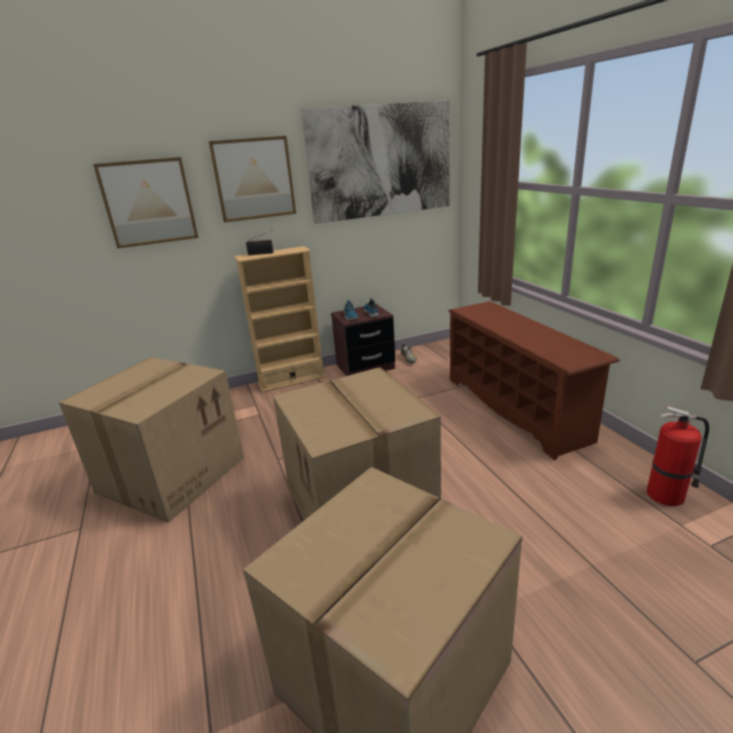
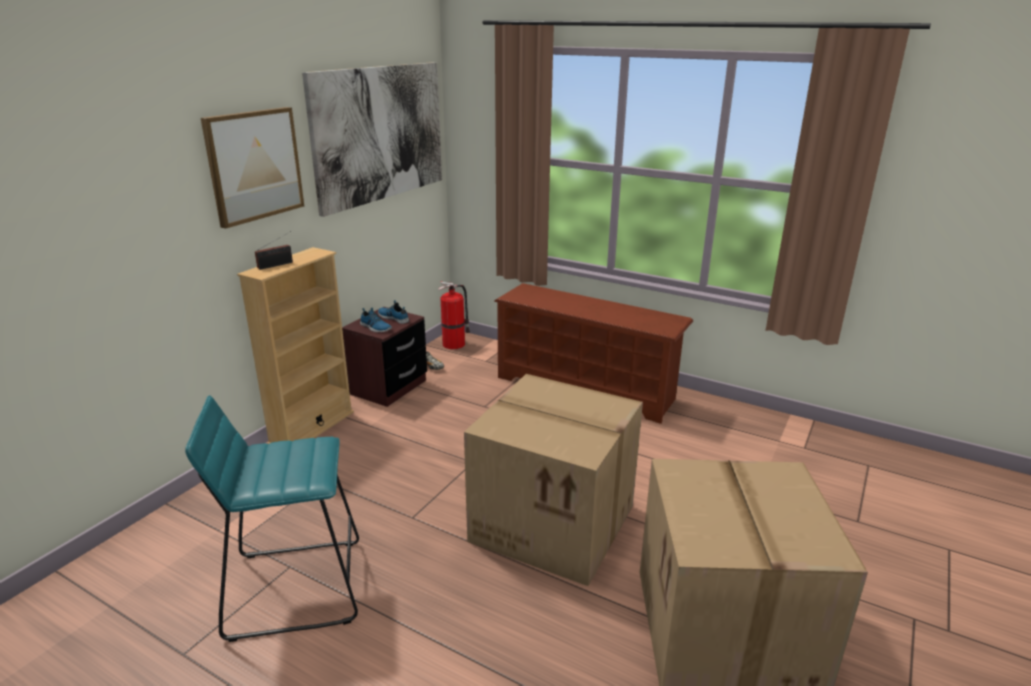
camera: 40 degrees left, 0 degrees up
cardboard box [59,357,244,523] -> turquoise stool [185,395,359,642]
picture [93,157,198,249] -> none
fire extinguisher [647,406,709,506] -> fire extinguisher moved to [438,282,470,349]

